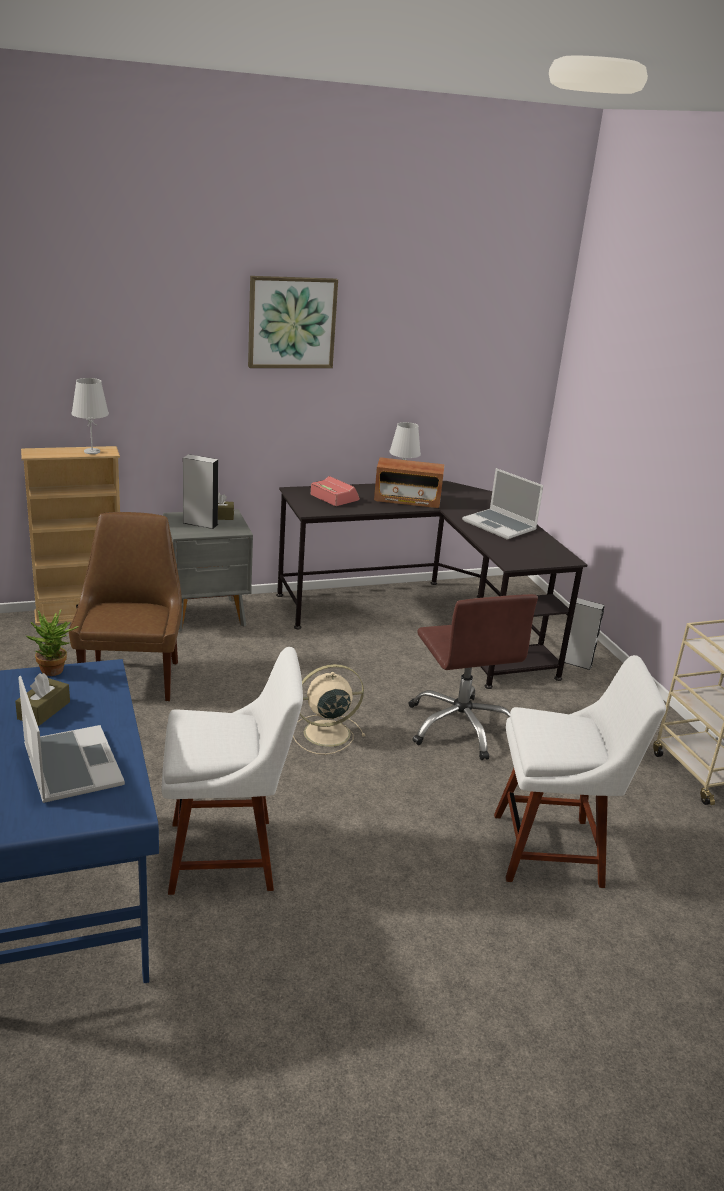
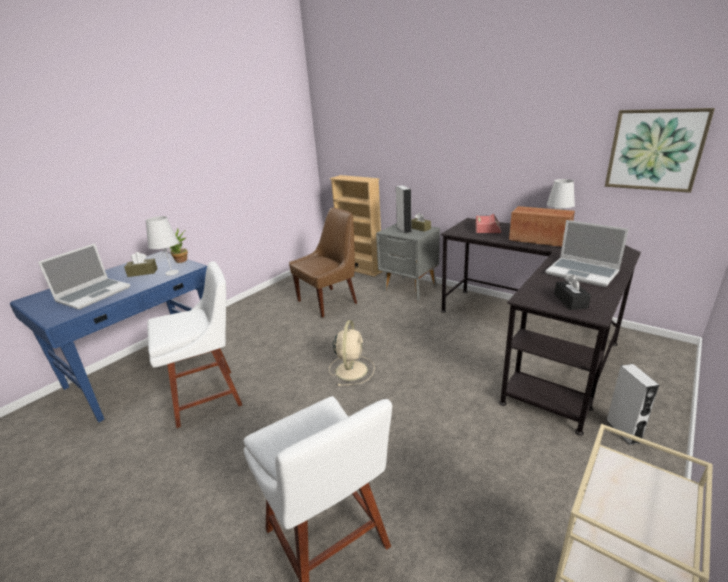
camera: 60 degrees right, 0 degrees up
white table lamp [72,378,109,454] -> white table lamp moved to [146,216,179,276]
white chair [161,647,303,895] -> white chair turned 75 degrees counterclockwise [147,261,242,428]
picture [248,276,338,368] -> picture moved to [605,108,715,193]
beige fan [293,664,365,755] -> beige fan turned 60 degrees clockwise [329,320,375,386]
radio [374,457,445,508] -> radio turned 150 degrees clockwise [509,206,575,247]
brown office chair [409,594,538,760] -> none
laptop [462,468,544,540] -> laptop turned 60 degrees counterclockwise [545,220,629,287]
none -> black tissue box [554,275,591,310]

